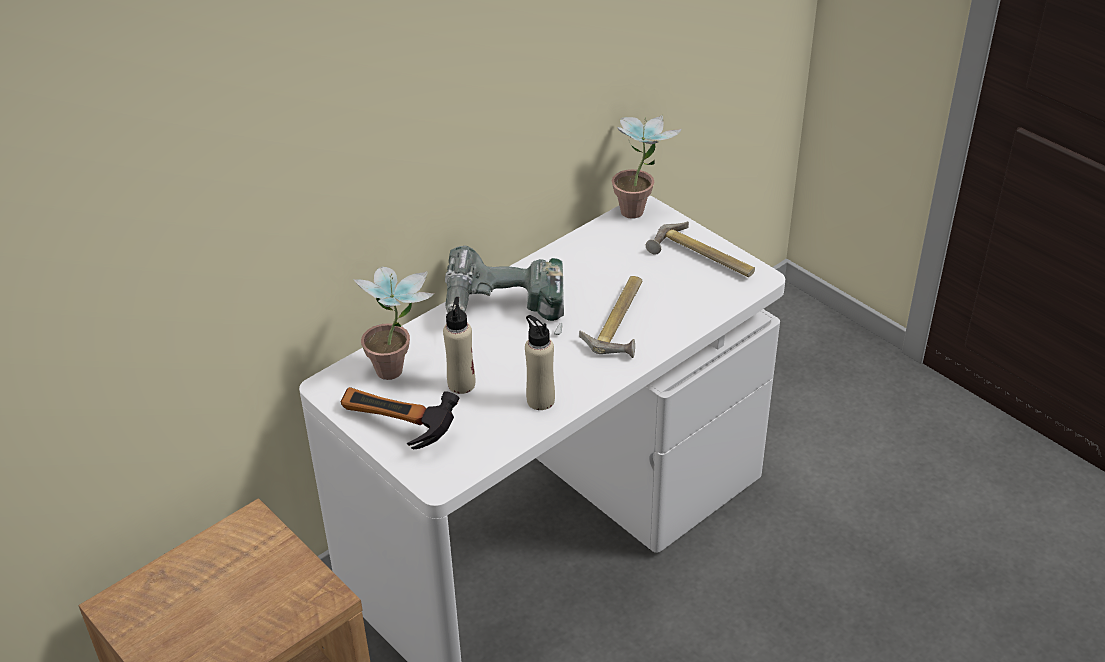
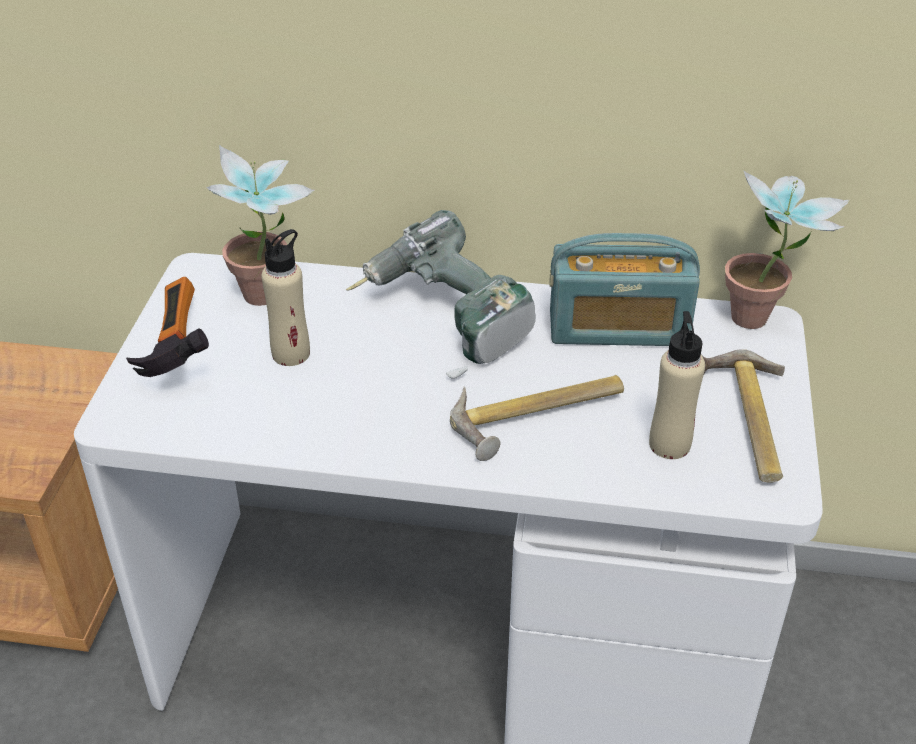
camera: 50 degrees right, 0 degrees up
beige bottle [525,315,555,410] -> beige bottle moved to [649,311,705,459]
none -> radio [550,233,700,346]

